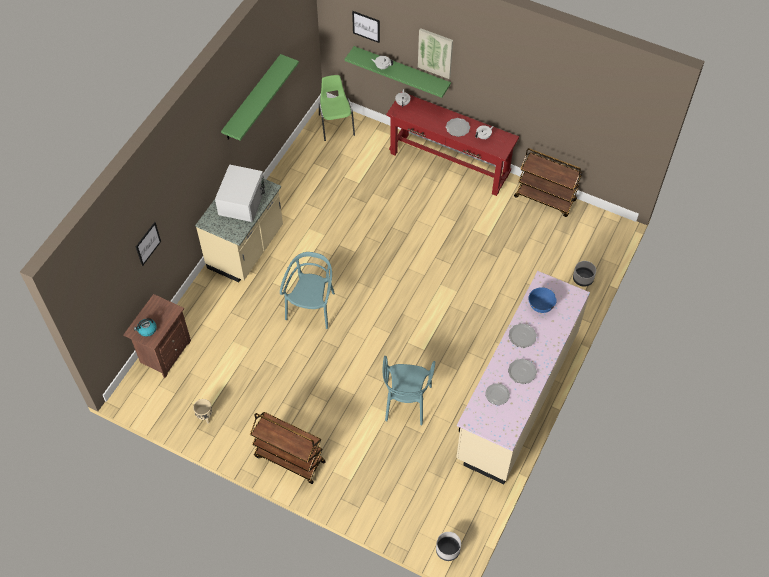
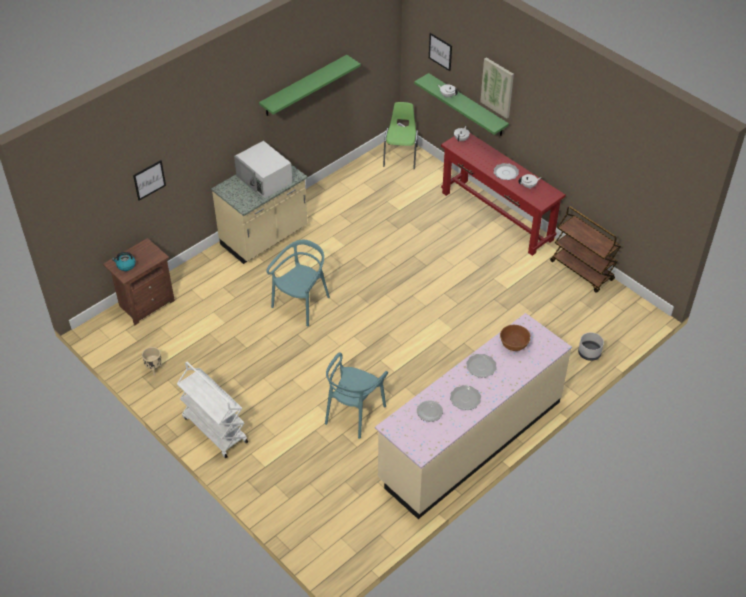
camera: 20 degrees right, 10 degrees down
white microwave [215,164,265,222] -> white microwave turned 105 degrees clockwise [234,141,293,198]
brown cart [250,412,326,484] -> white cart [177,362,248,458]
grey planter [436,532,461,561] -> none
blue bowl [528,287,557,313] -> brown bowl [500,325,531,351]

